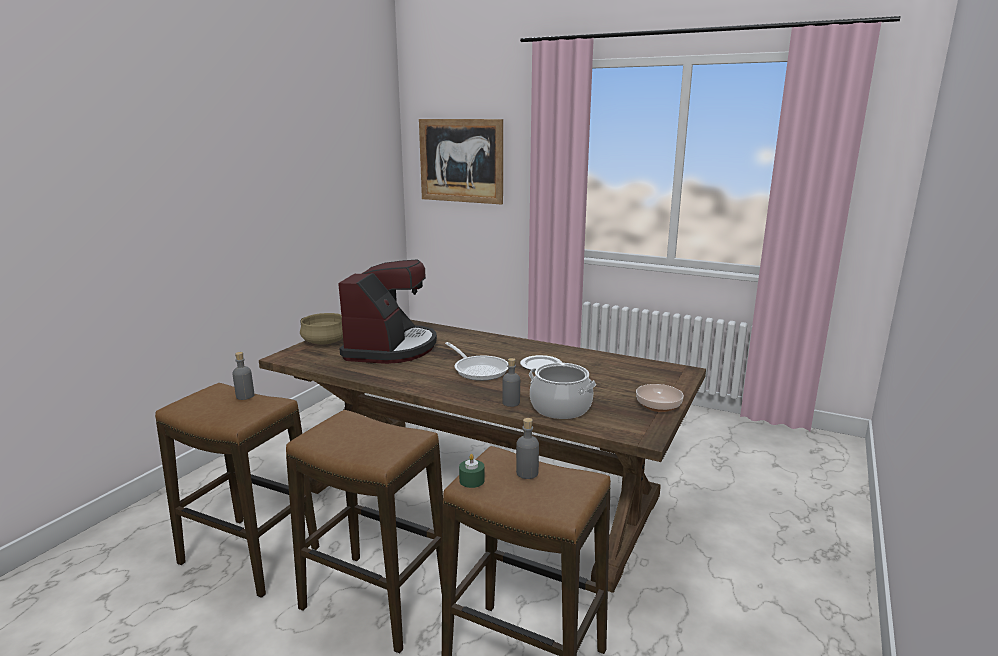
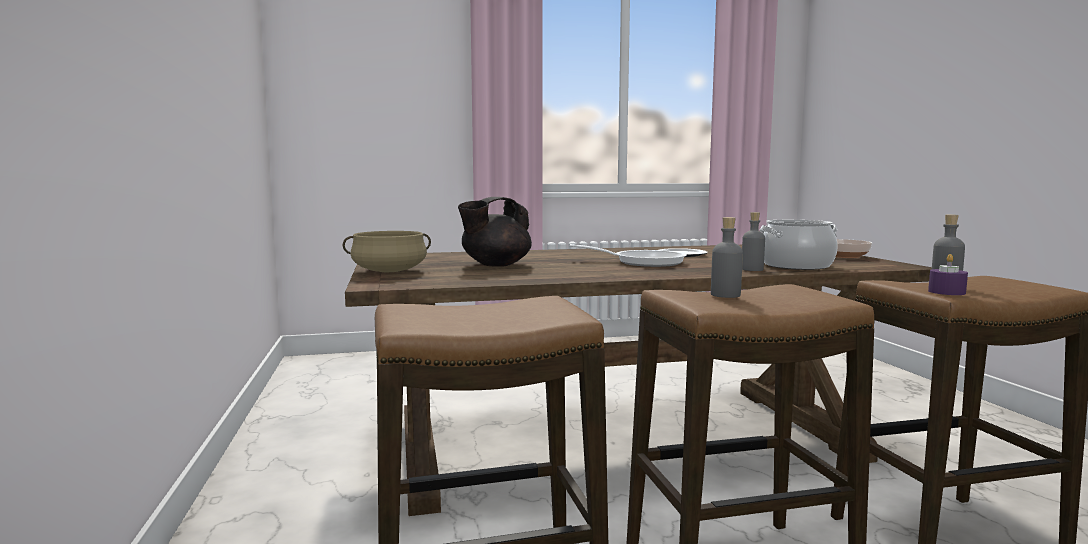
camera: 40 degrees left, 10 degrees down
grey bottle [232,352,254,400] -> grey bottle moved to [711,217,743,298]
coffee machine [338,260,437,364] -> black teapot [458,197,532,267]
picture [419,119,503,205] -> none
green candle [459,454,485,488] -> purple candle [928,254,968,295]

